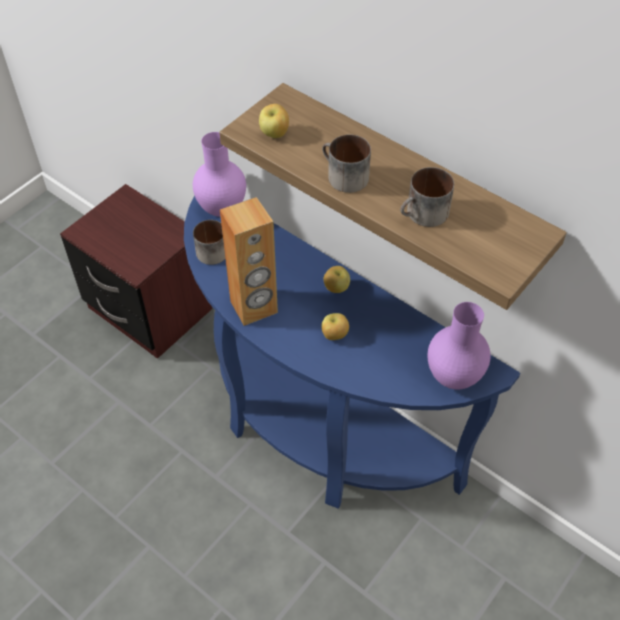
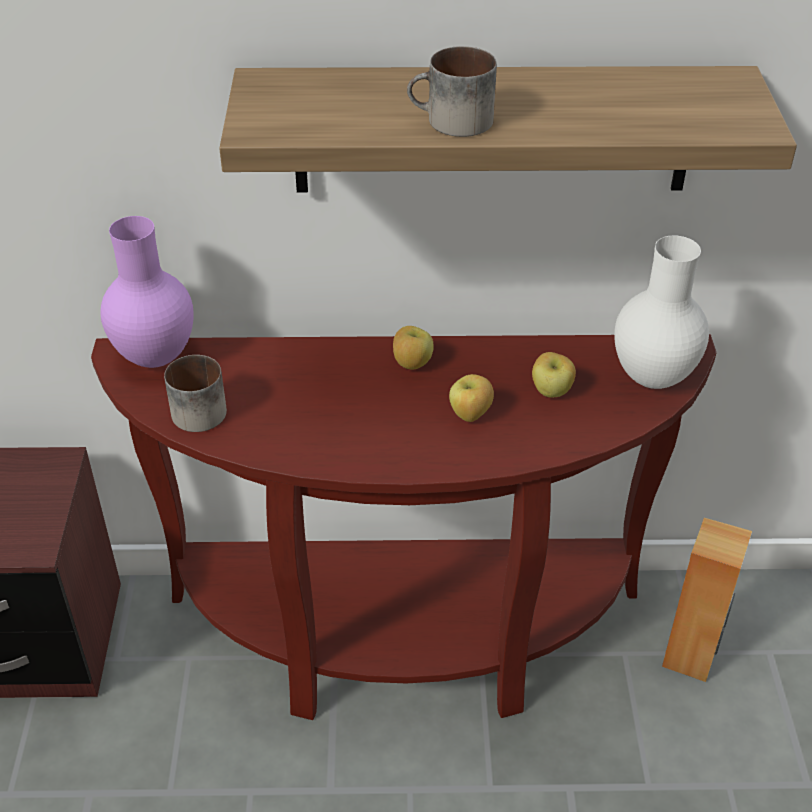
camera: 40 degrees left, 10 degrees down
blue console table [184,195,520,509] -> brown console table [91,334,716,720]
brown speaker [220,197,278,326] -> brown speaker moved to [662,518,752,682]
apple [259,104,289,138] -> apple moved to [532,352,576,398]
mug [400,167,454,227] -> none
purple vase [427,302,491,390] -> white vase [614,235,709,389]

